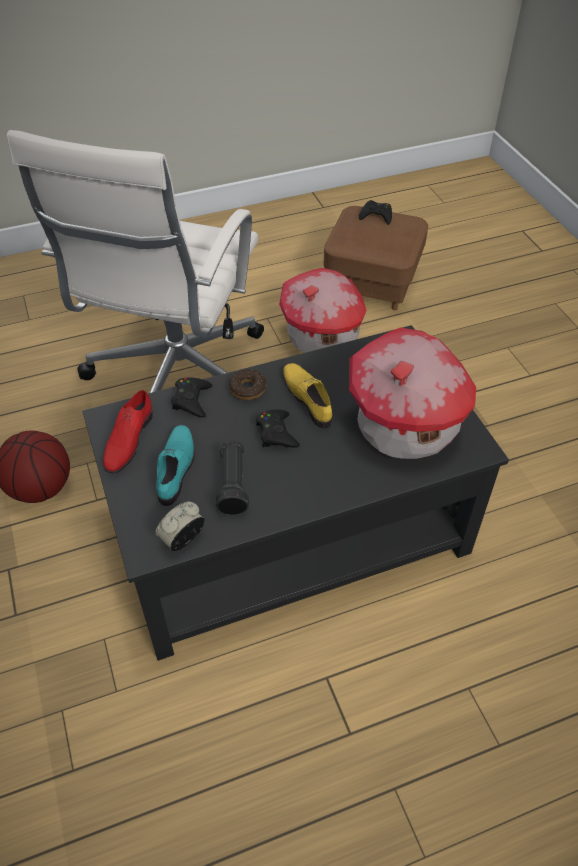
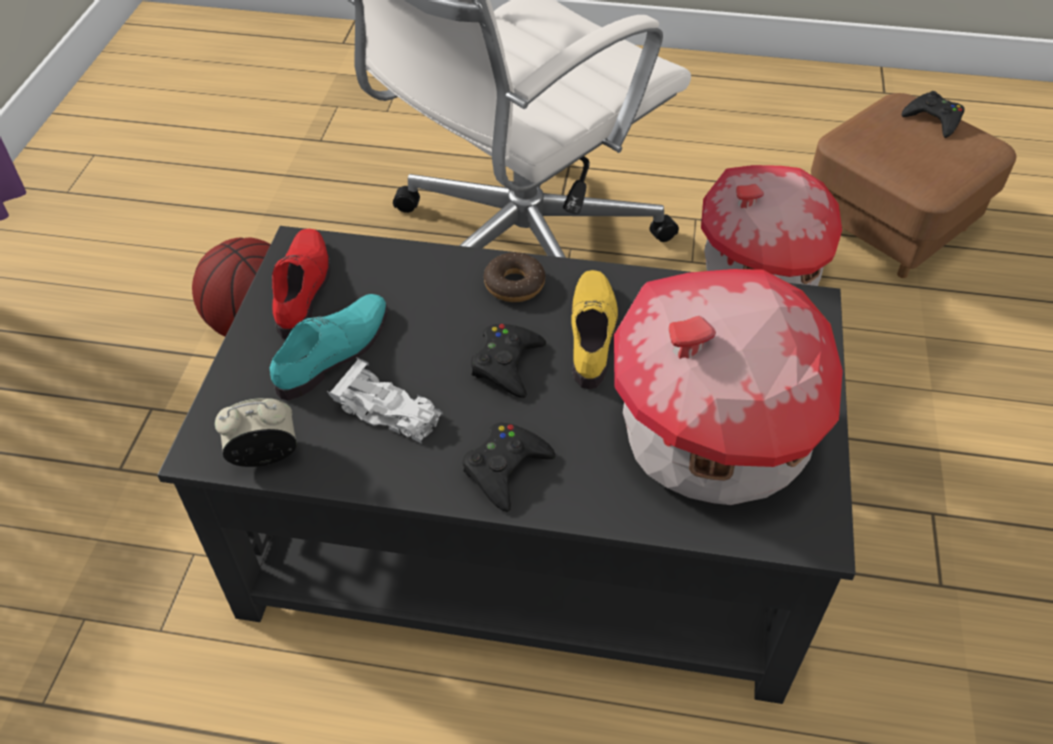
camera: 30 degrees right, 0 degrees up
red shoe [103,390,153,474] -> red shoe turned 135 degrees clockwise [272,229,331,339]
black game controller [171,378,212,417] -> black game controller moved to [462,422,555,512]
black flashlight [216,441,249,516] -> white toy car [327,357,443,444]

